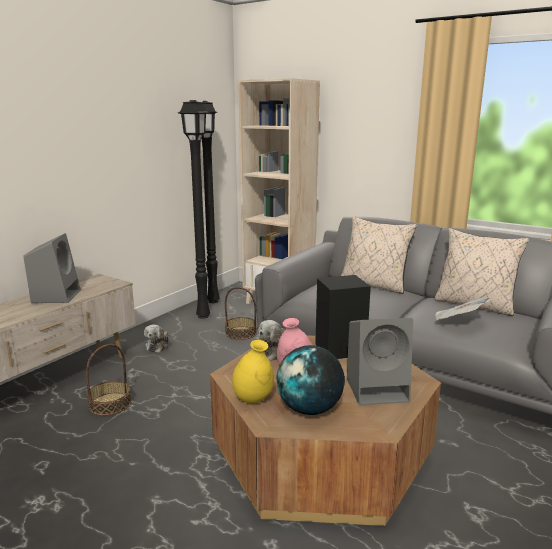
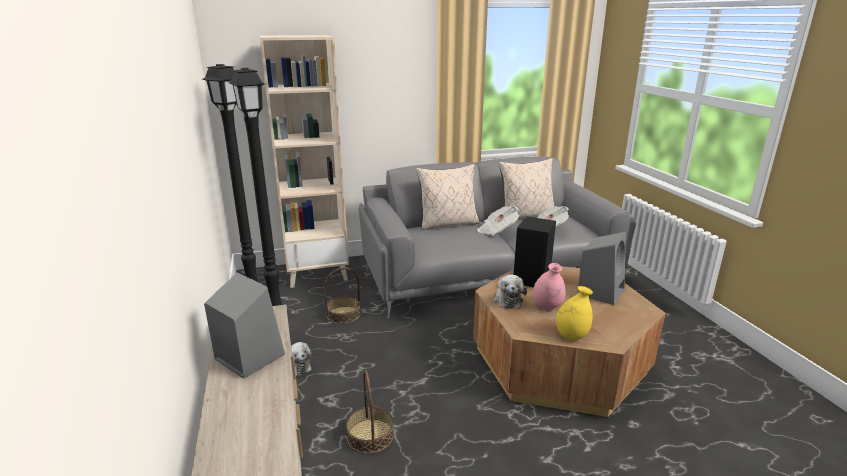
camera: 50 degrees left, 5 degrees up
globe [277,345,345,415] -> none
none -> newspaper [477,206,519,236]

